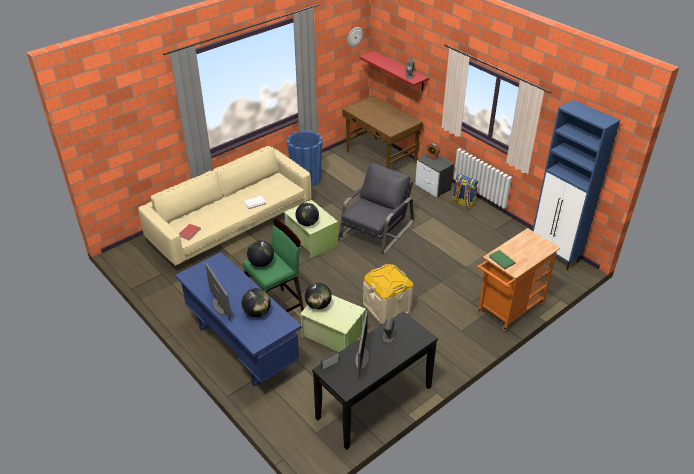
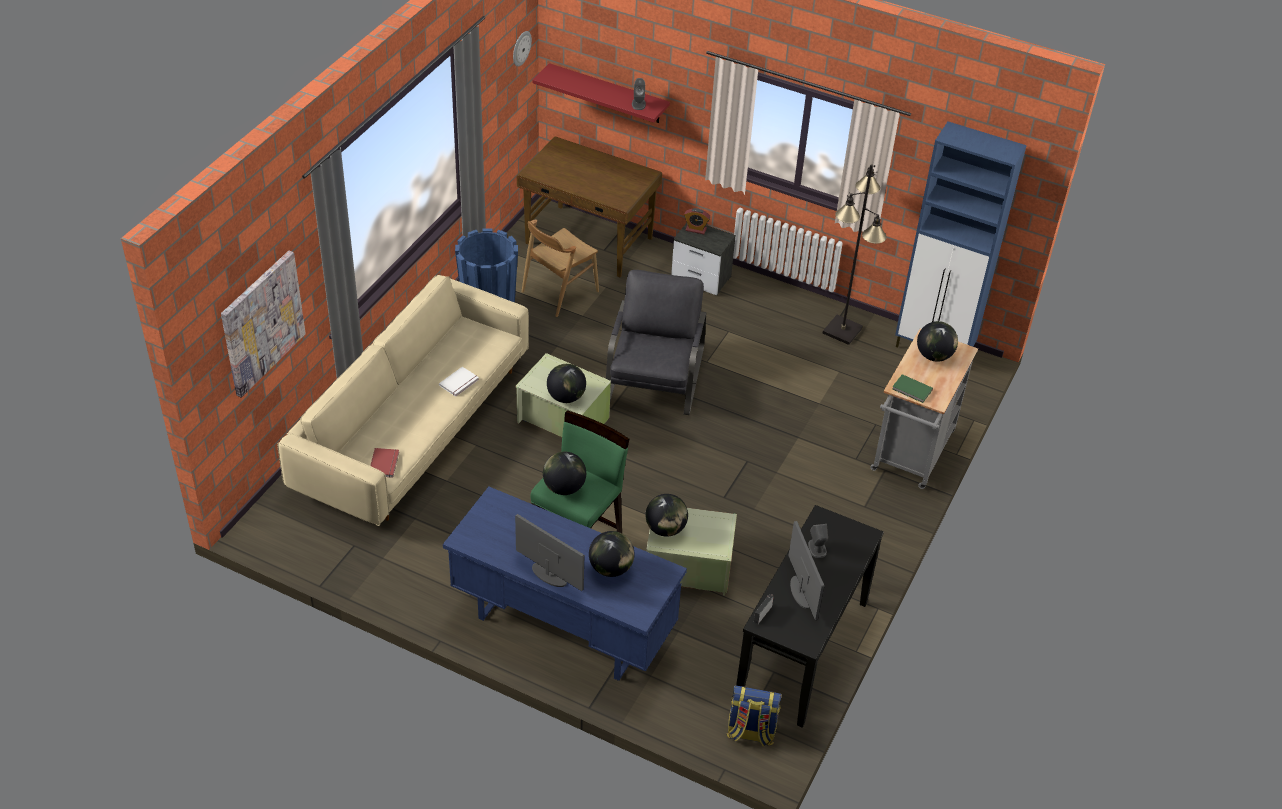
camera: 25 degrees left, 5 degrees up
beige storage box [363,264,413,324] -> none
backpack [452,174,478,209] -> backpack moved to [727,686,782,747]
orange cart [477,228,560,331] -> grey cart [870,328,978,489]
none -> picture [221,251,306,398]
none -> brown chair [522,220,599,317]
none -> black floor lamp [823,164,887,345]
none -> globe [917,321,958,362]

